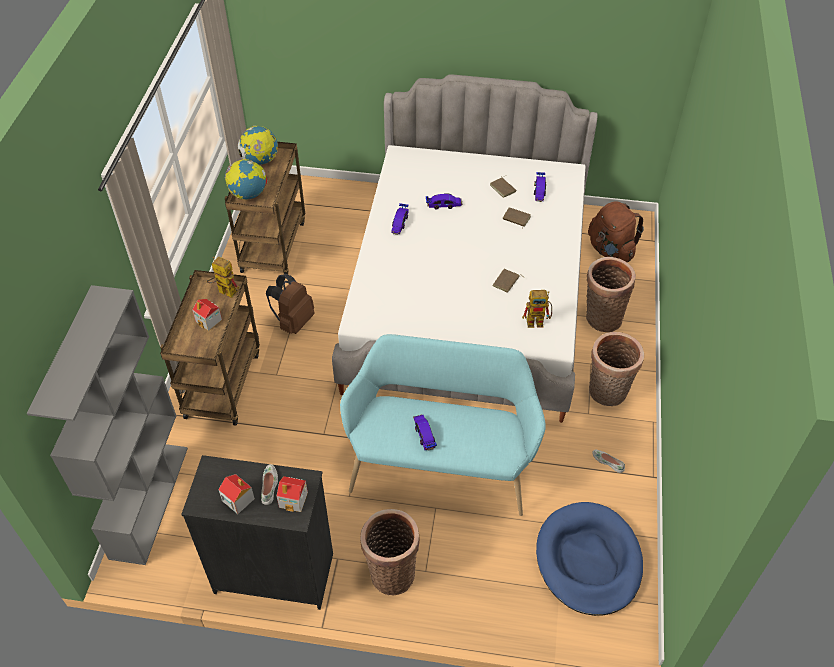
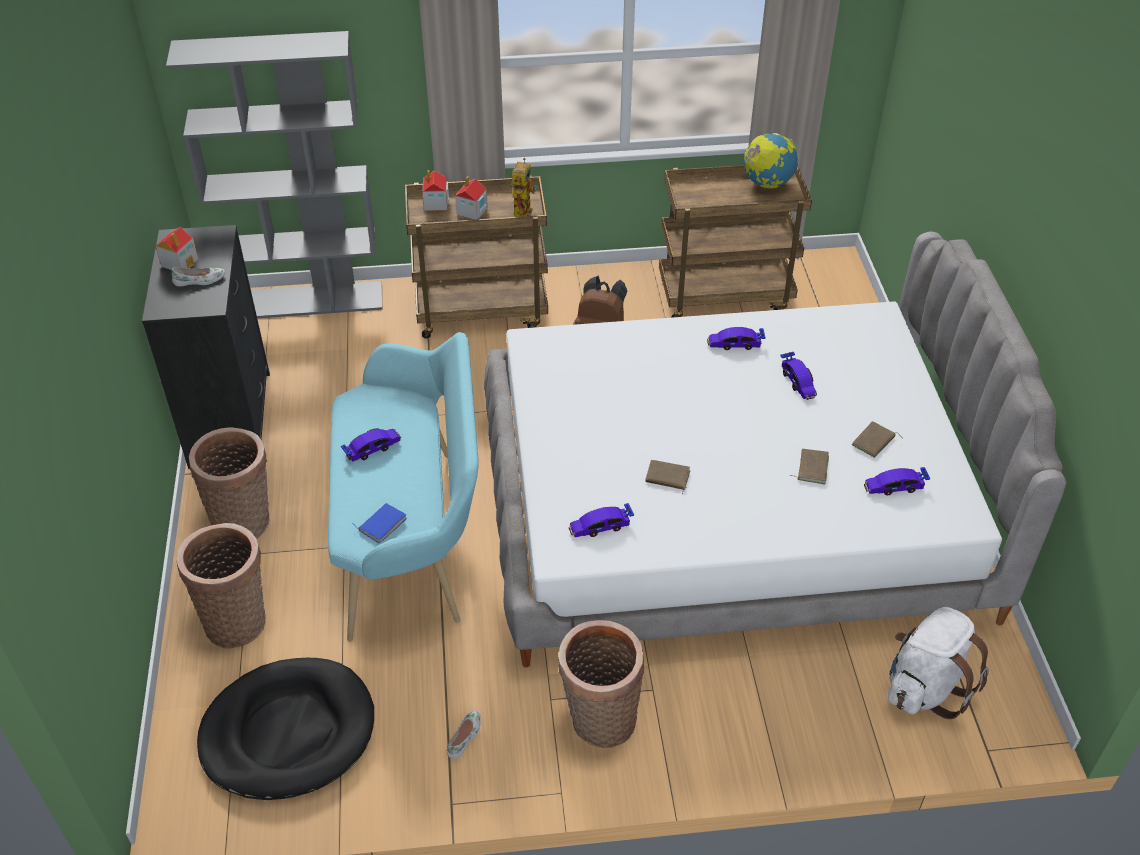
camera: 75 degrees right, 5 degrees down
globe [225,159,268,200] -> none
toy house [277,476,308,512] -> toy house moved to [422,170,449,211]
toy robot [522,290,552,328] -> toy car [569,503,634,537]
blue dog bed [536,502,643,616] -> black dog bed [197,658,374,800]
basket [586,257,636,332] -> basket moved to [177,523,266,649]
brown backpack [588,202,644,262] -> white backpack [888,607,989,719]
none -> blue book [352,503,407,543]

